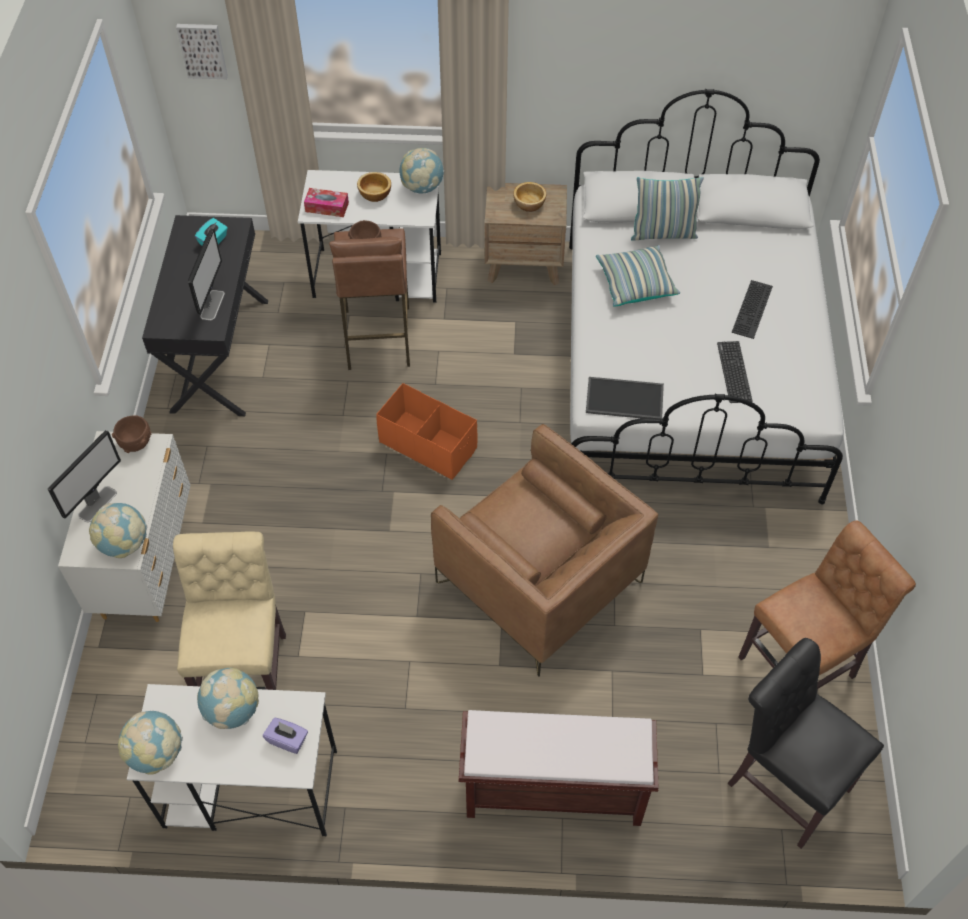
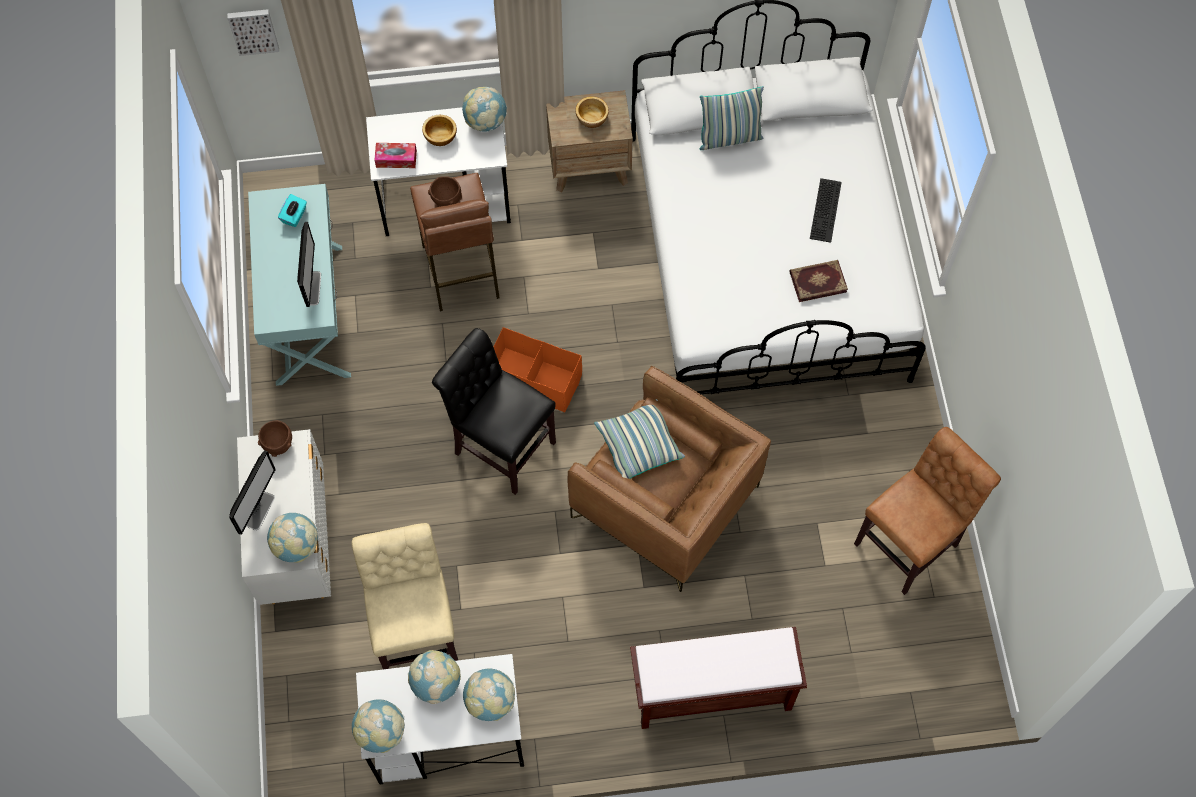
camera: 10 degrees left, 10 degrees up
black console table [142,215,268,416] -> turquoise console table [248,184,351,386]
purple tissue box [263,718,308,754] -> globe [463,668,515,721]
tray [586,377,664,419] -> none
pillow [596,245,680,307] -> pillow moved to [594,399,685,479]
keyboard [717,341,753,403] -> book [790,260,848,302]
black chair [727,638,884,849] -> black chair moved to [432,328,556,495]

